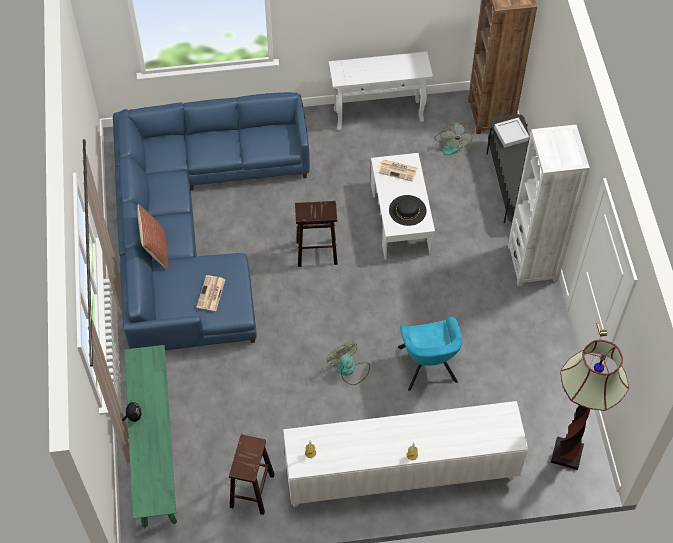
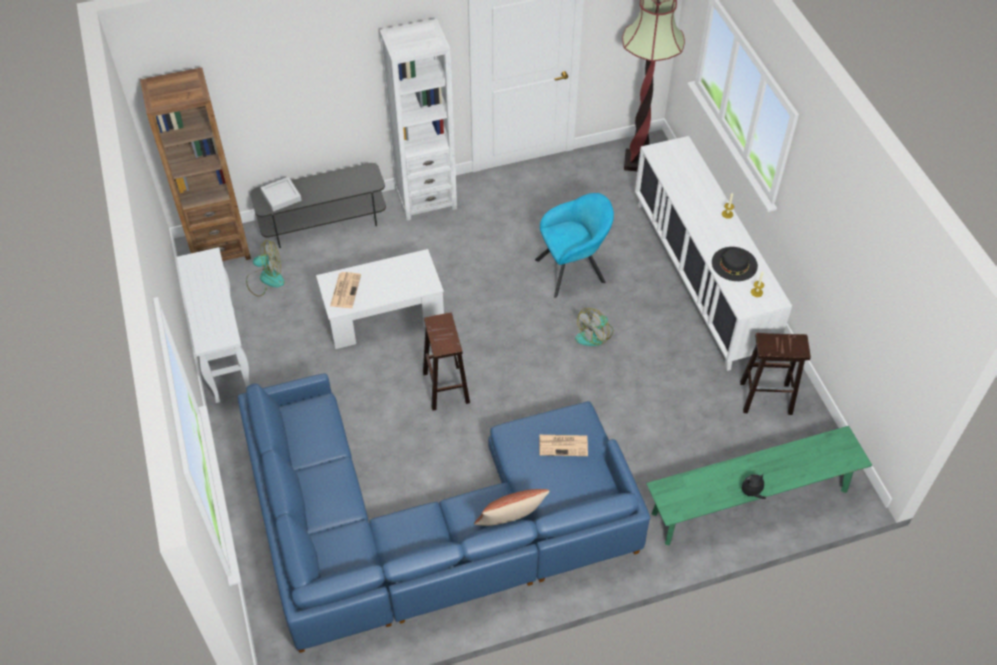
camera: 100 degrees left, 5 degrees down
black hat [389,195,426,226] -> black hat moved to [712,247,758,281]

